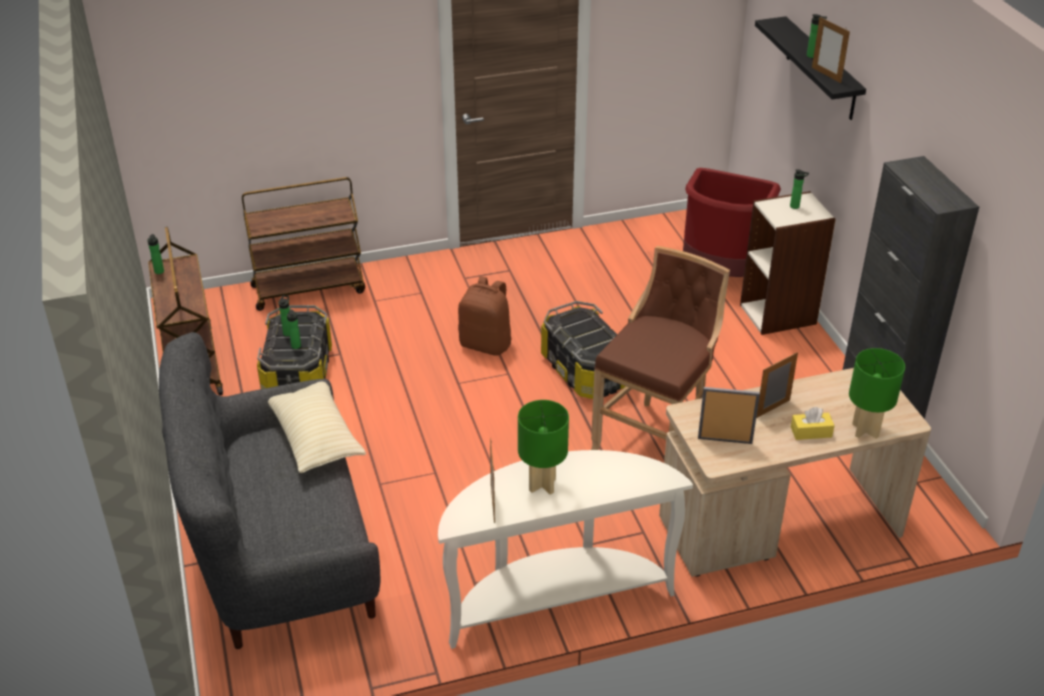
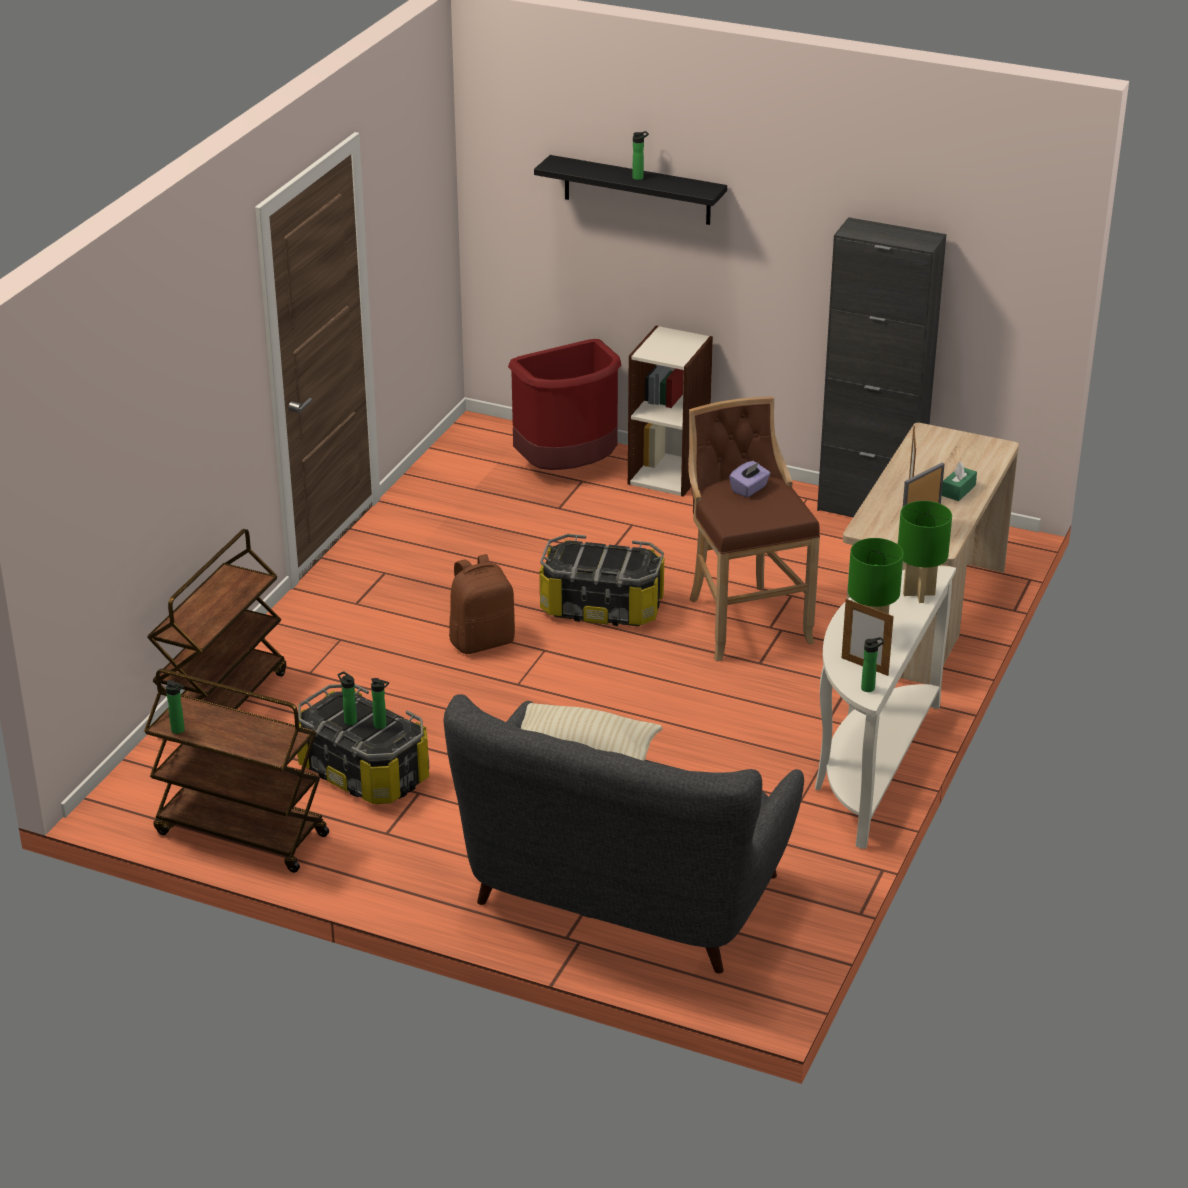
camera: 50 degrees left, 5 degrees down
bottle [790,169,809,209] -> bottle moved to [861,637,884,692]
yellow tissue box [791,407,835,440] -> green tissue box [942,462,977,501]
picture frame [812,17,850,83] -> none
green table lamp [849,348,905,439] -> green table lamp moved to [898,501,952,603]
none -> purple tissue box [729,461,771,497]

